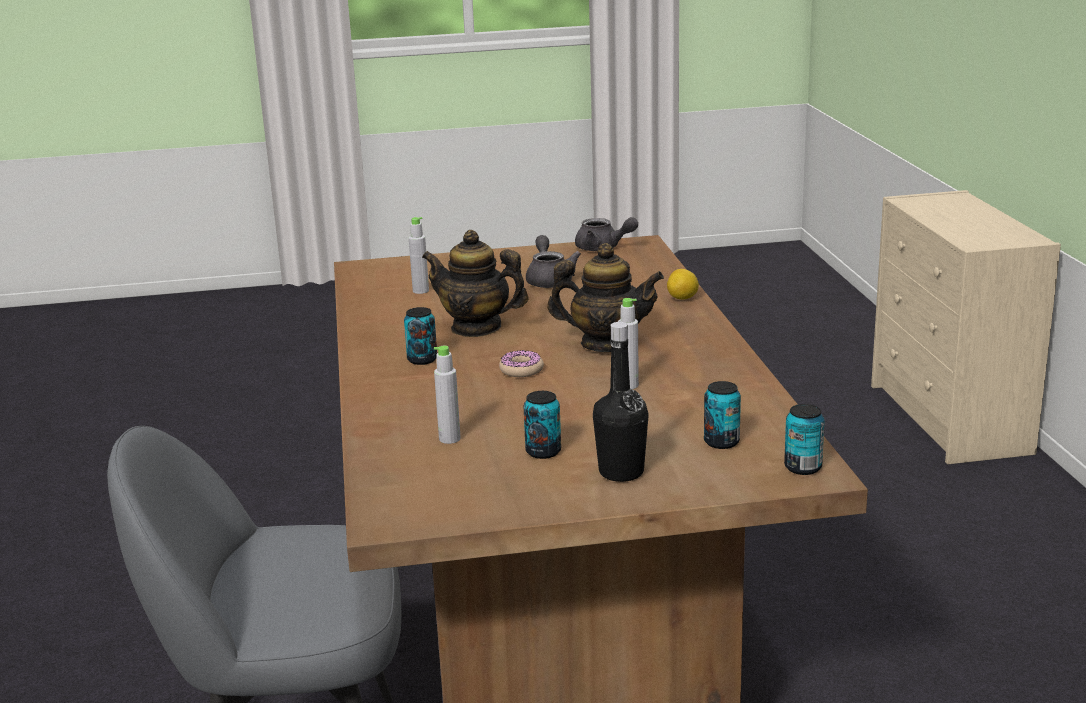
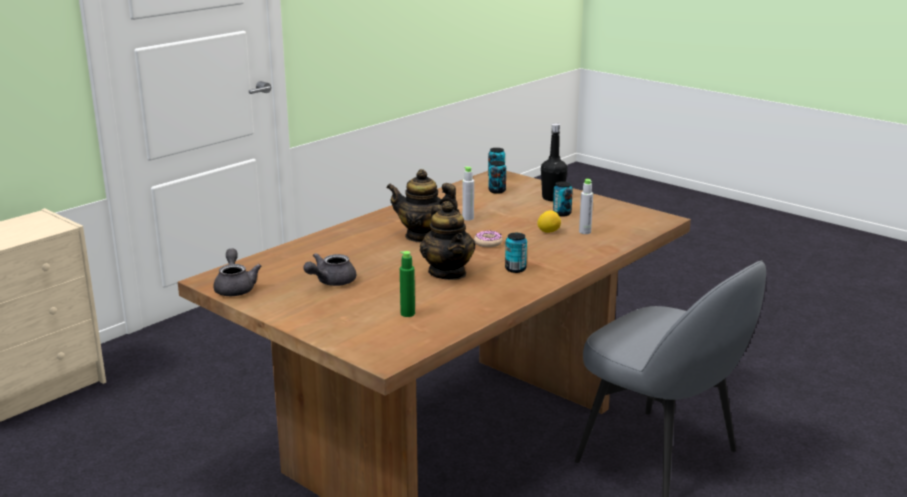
camera: 130 degrees left, 0 degrees up
grey bottle [409,217,429,294] -> green bottle [400,251,415,317]
teapot [547,243,664,352] -> teapot turned 45 degrees counterclockwise [386,169,460,242]
lemon [667,269,699,300] -> lemon moved to [537,211,561,233]

